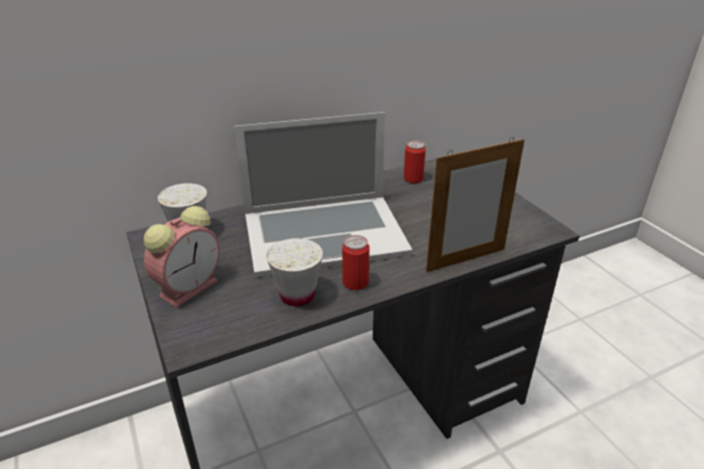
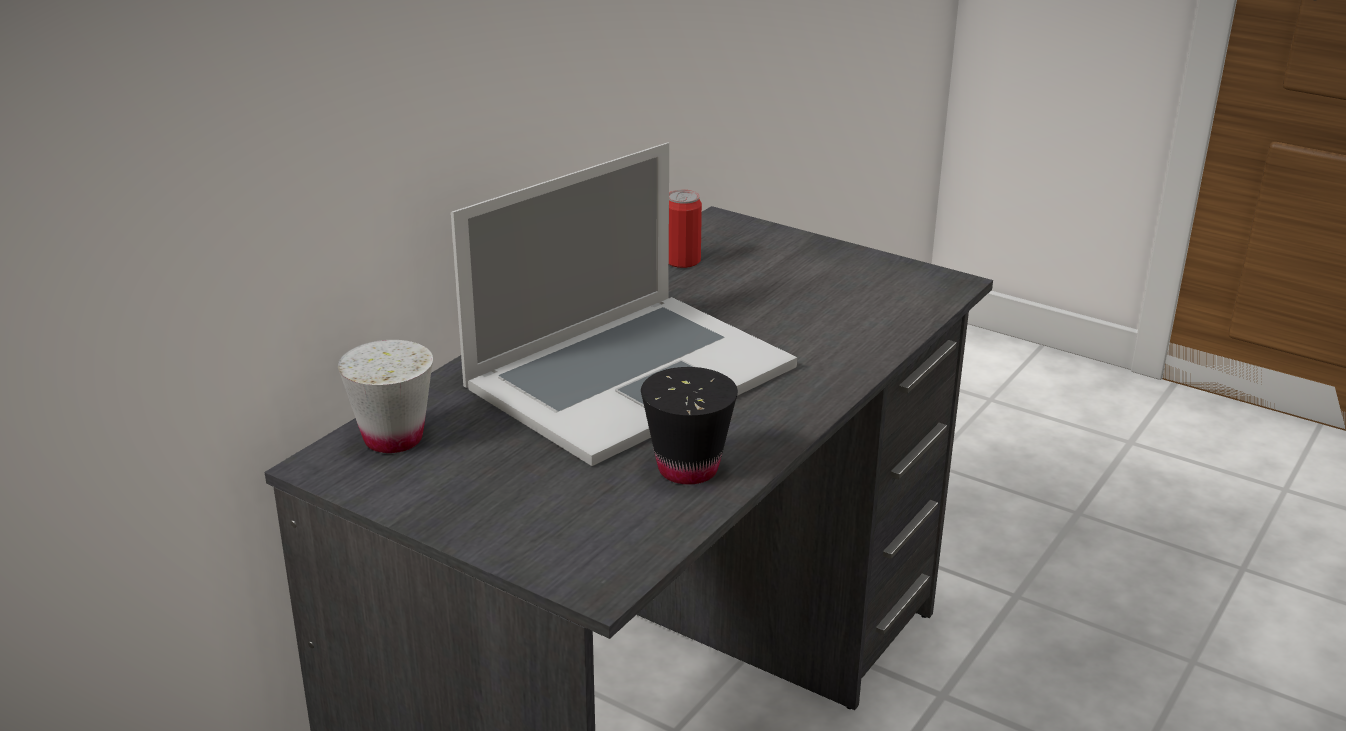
camera: 30 degrees left, 5 degrees down
alarm clock [144,206,220,308] -> none
white cup [266,238,323,306] -> black cup [641,367,738,485]
can [342,235,369,290] -> none
picture frame [426,137,524,272] -> none

